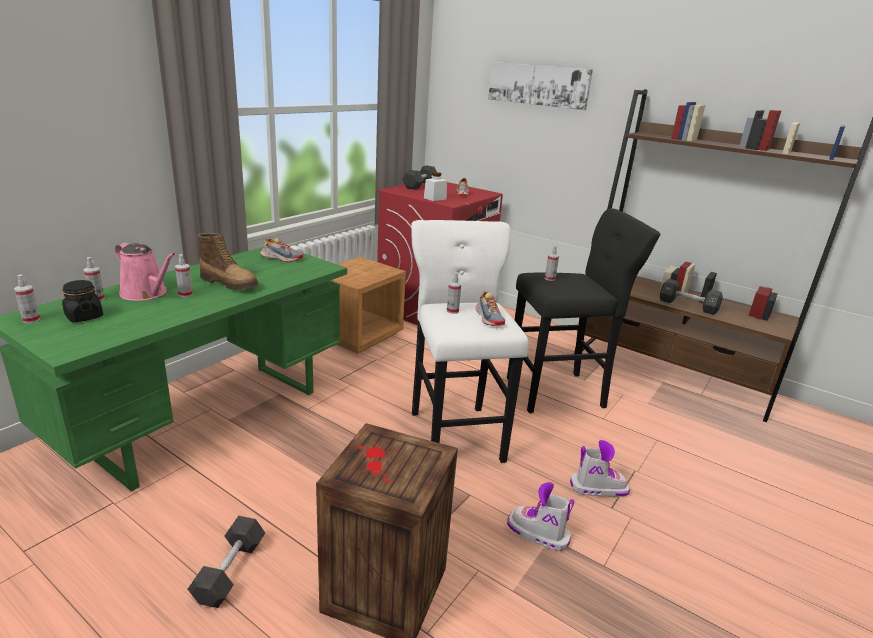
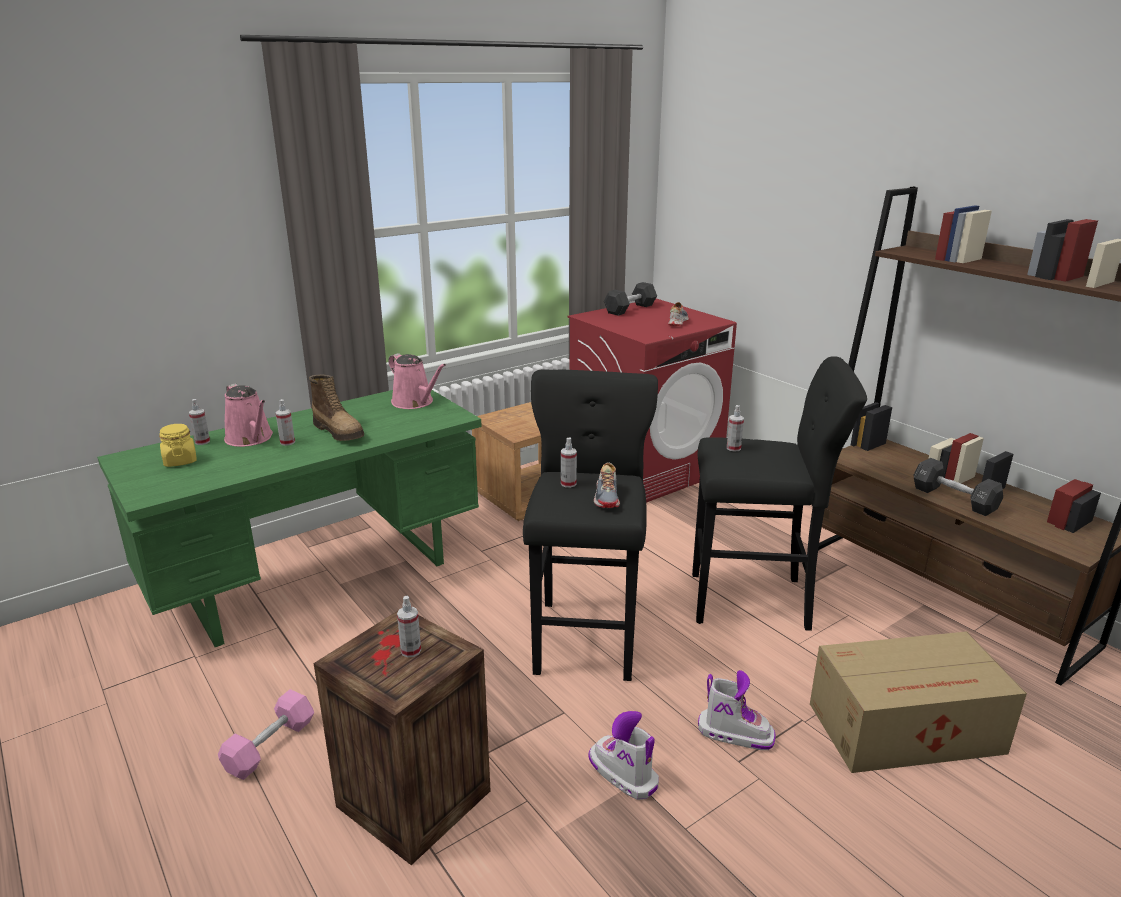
camera: 20 degrees right, 0 degrees up
spray bottle [14,274,40,323] -> spray bottle moved to [397,596,421,658]
black jar [62,280,103,322] -> yellow jar [159,424,197,467]
black dumbbell [188,516,265,608] -> pink dumbbell [218,689,314,780]
shoe [260,238,303,262] -> pink watering can [388,353,446,409]
white stool [411,220,529,463] -> black stool [523,369,658,681]
white jar [424,172,447,201] -> none
picture [488,62,593,110] -> none
none -> cardboard box [810,631,1027,773]

